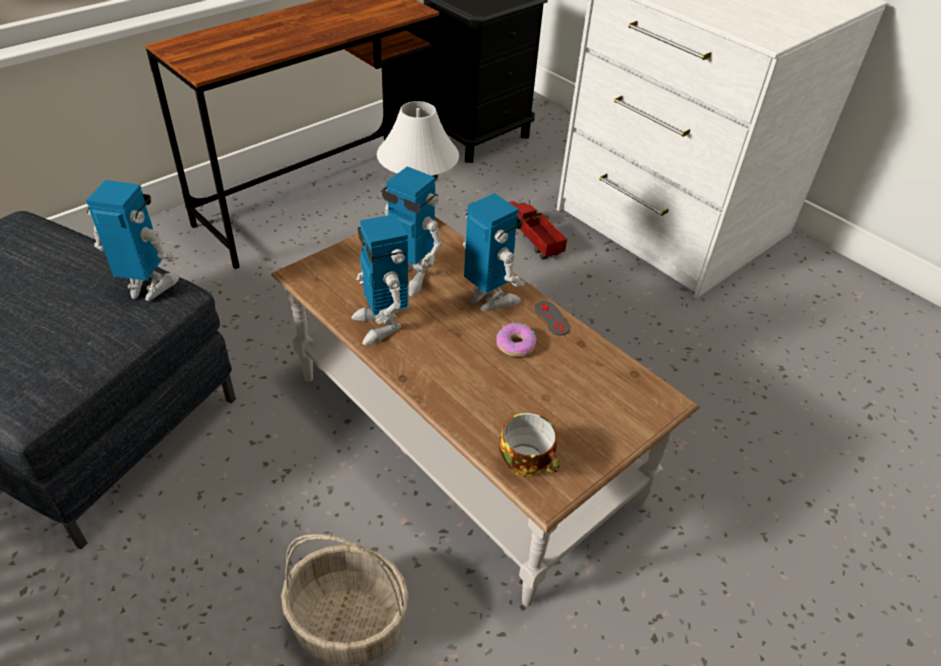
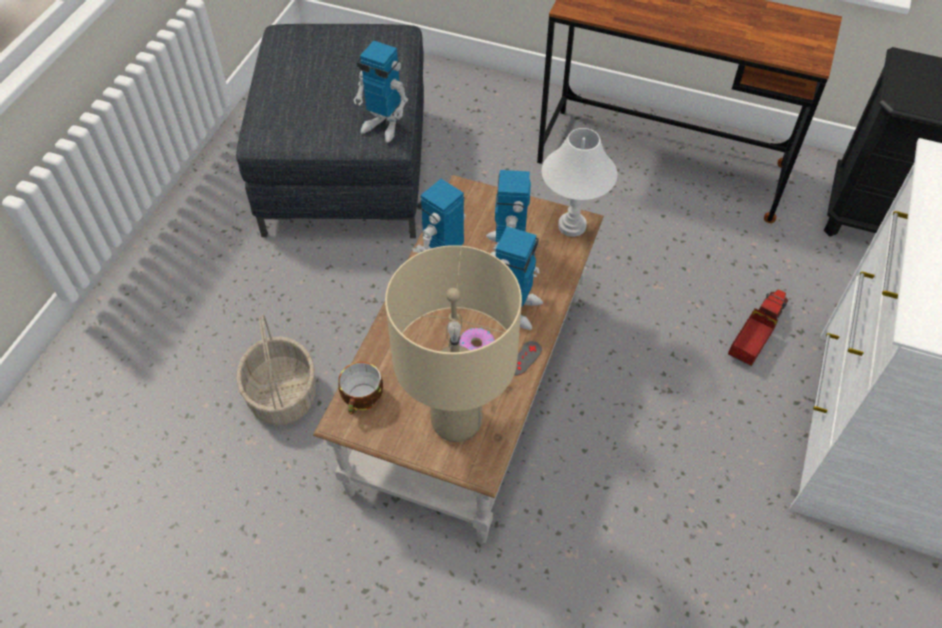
camera: 65 degrees right, 10 degrees up
toy robot [86,180,180,301] -> toy robot turned 135 degrees clockwise [353,41,408,142]
none -> beige table lamp [385,245,522,442]

